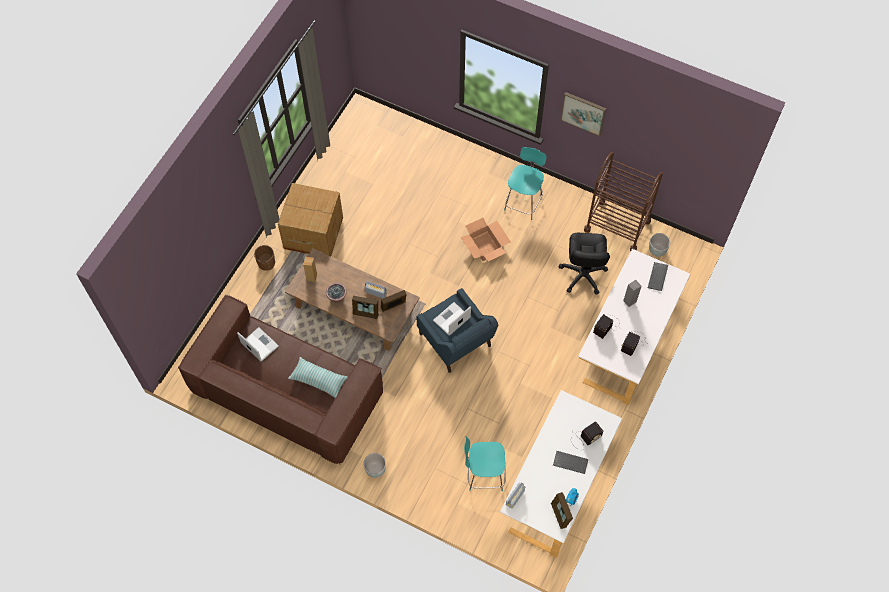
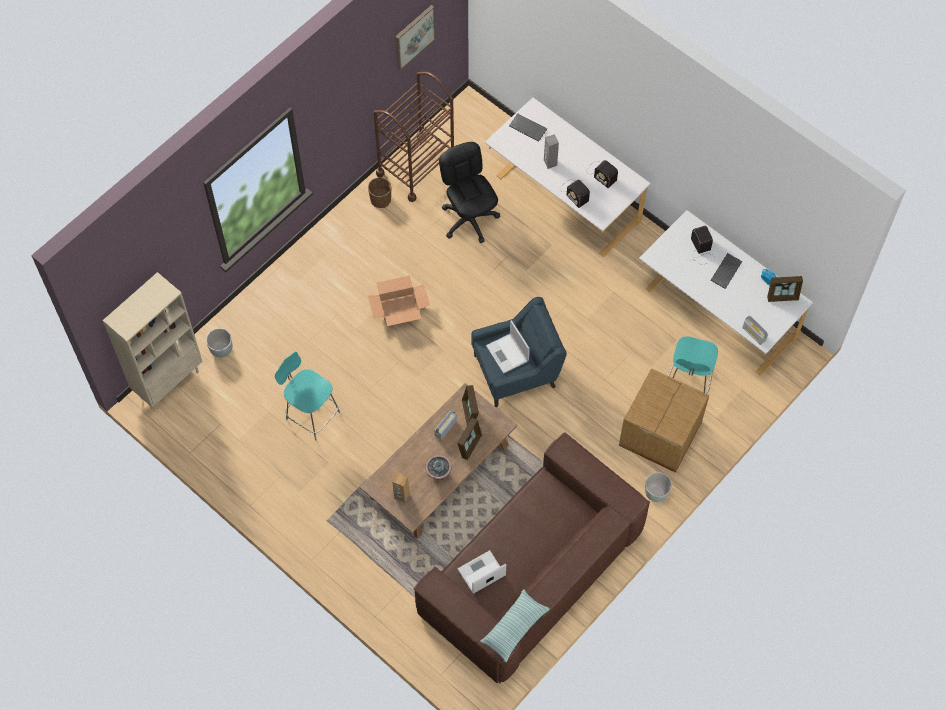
camera: 75 degrees left, 0 degrees up
brown planter [254,245,275,271] -> brown planter moved to [368,177,391,208]
cardboard box [278,183,343,256] -> cardboard box moved to [619,368,709,473]
pillow [288,357,348,398] -> pillow moved to [480,589,550,662]
turquoise chair [504,147,547,220] -> turquoise chair moved to [275,352,340,440]
black office chair [559,233,610,295] -> black office chair turned 135 degrees counterclockwise [439,142,500,243]
picture [560,92,606,136] -> picture moved to [395,5,435,70]
grey planter [649,233,671,257] -> grey planter moved to [206,328,232,358]
none -> beige bookcase [103,272,203,409]

